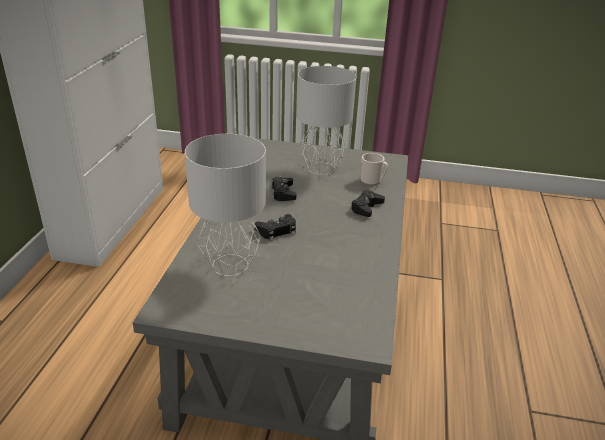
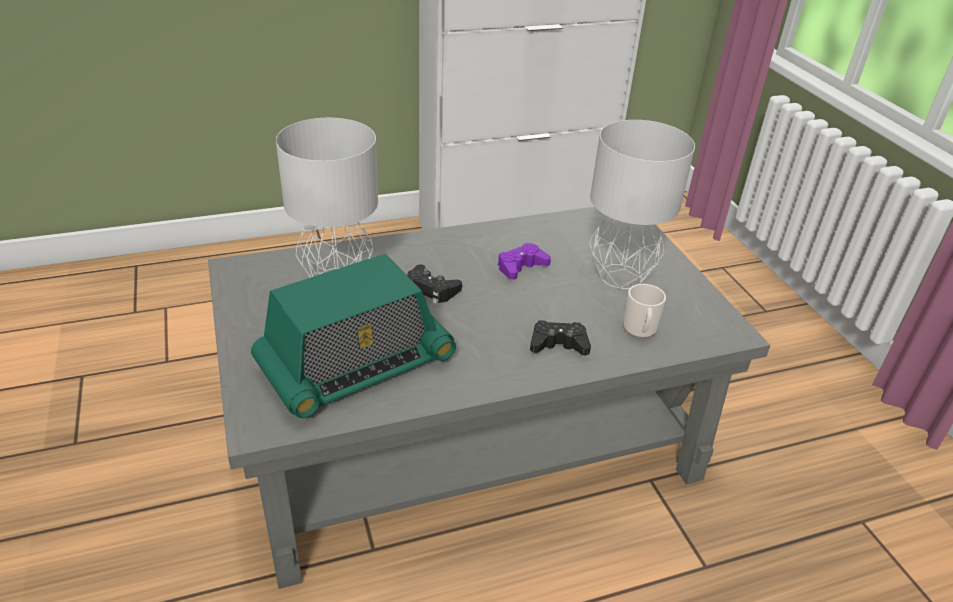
camera: 60 degrees right, 5 degrees up
black game controller [271,177,297,201] -> purple game controller [498,243,551,279]
none -> radio [251,254,456,418]

